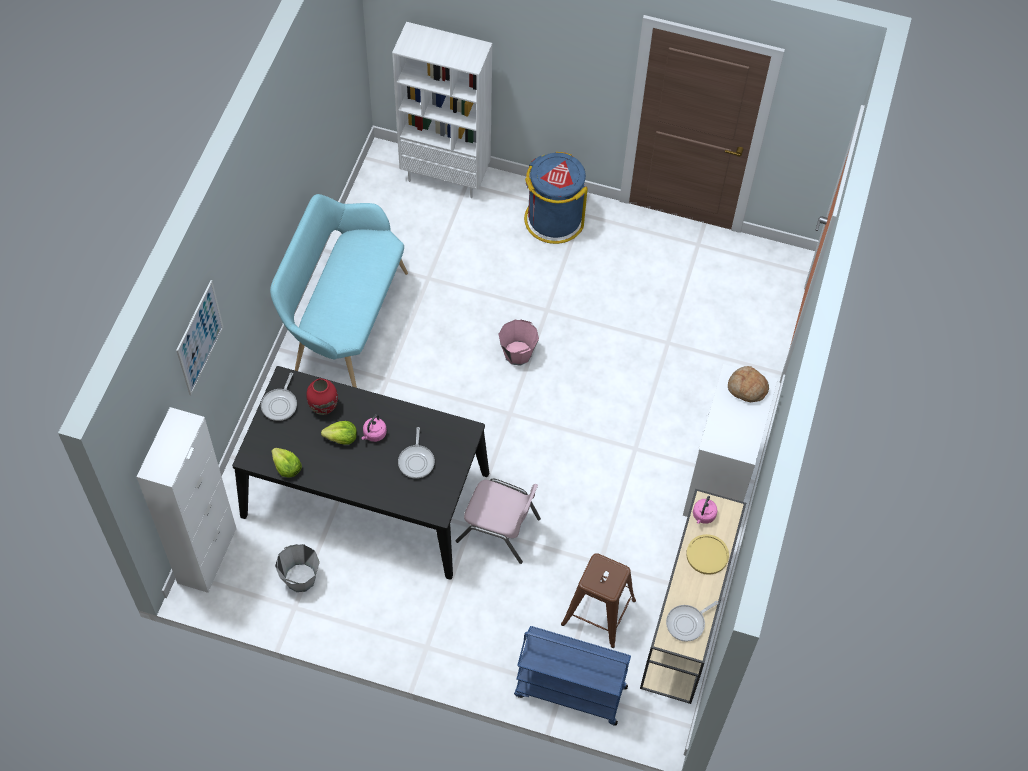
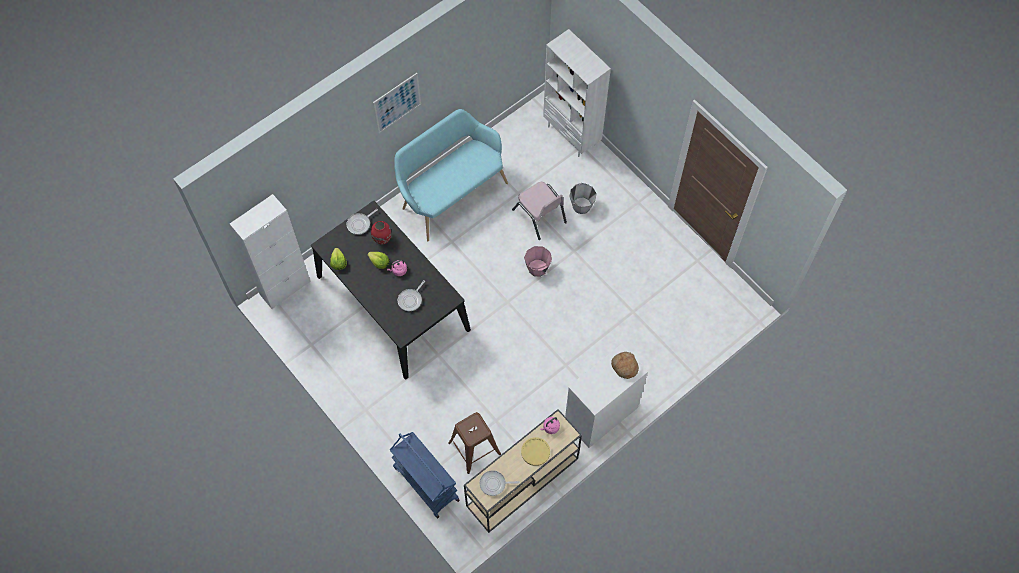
camera: 35 degrees right, 5 degrees up
picture [176,280,224,395] -> picture moved to [373,73,421,133]
grey bucket [275,544,320,592] -> grey bucket moved to [570,183,596,214]
pink chair [456,479,541,564] -> pink chair moved to [512,182,567,240]
blue trash can [524,152,588,244] -> none

